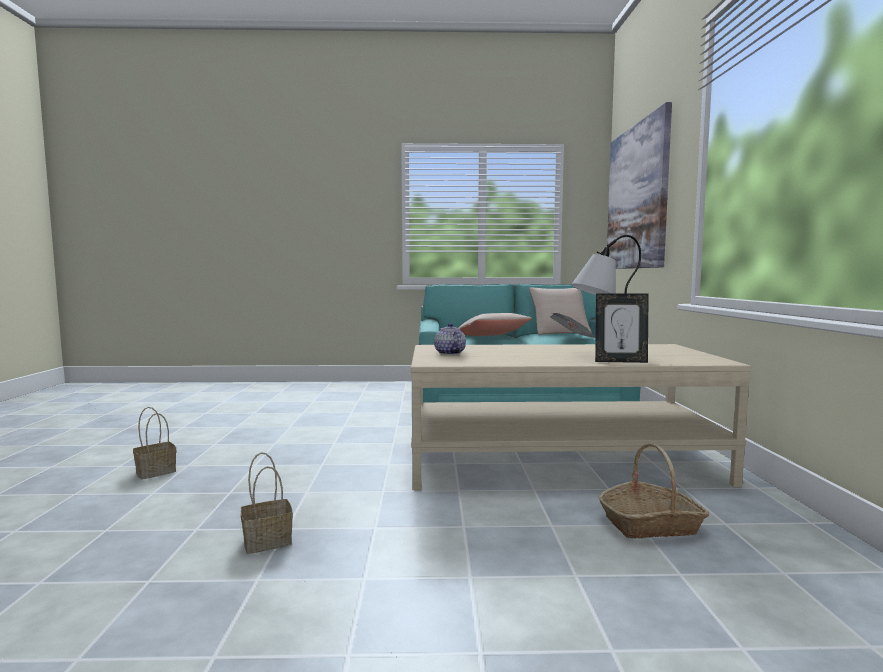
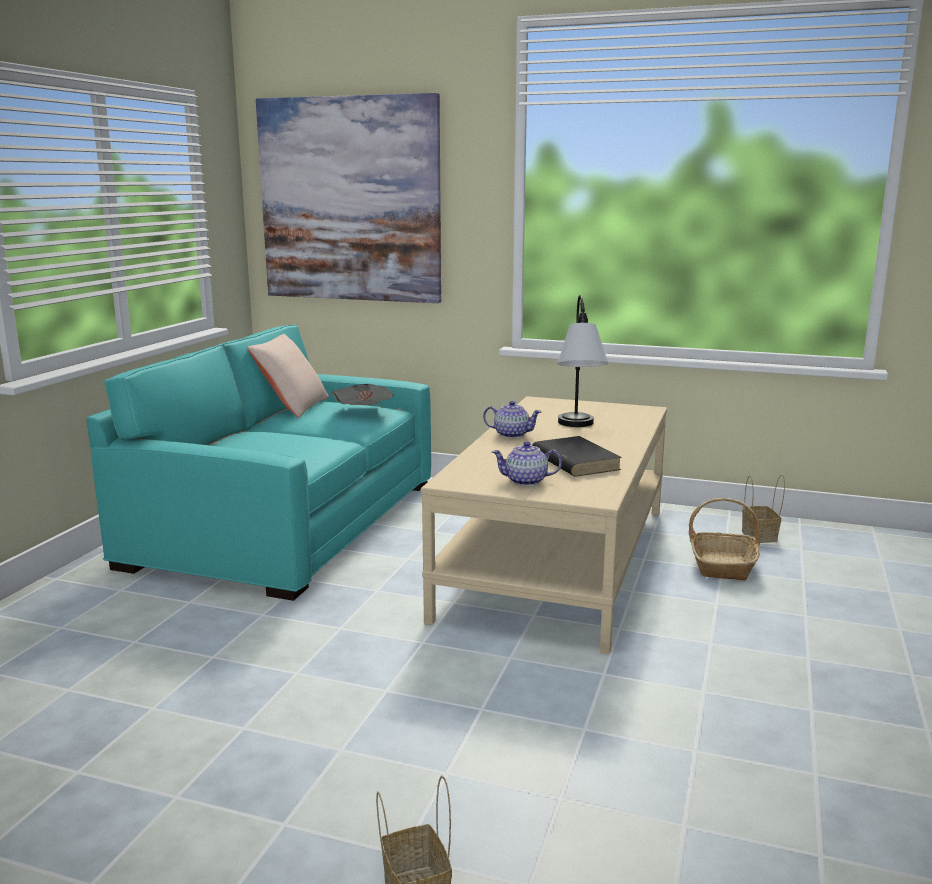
camera: 70 degrees left, 10 degrees up
basket [241,452,293,554] -> basket moved to [742,475,785,543]
beige pillow [458,313,532,336] -> none
picture frame [595,293,649,363] -> none
none -> teapot [483,401,542,438]
none -> black book [532,436,622,477]

